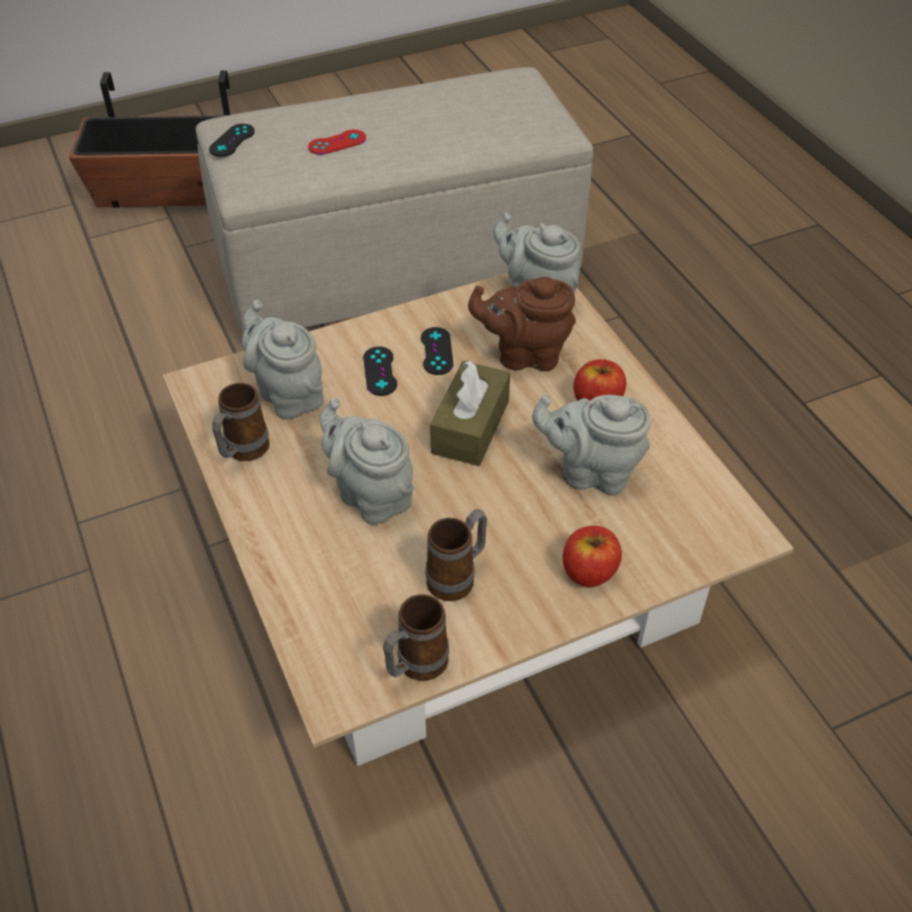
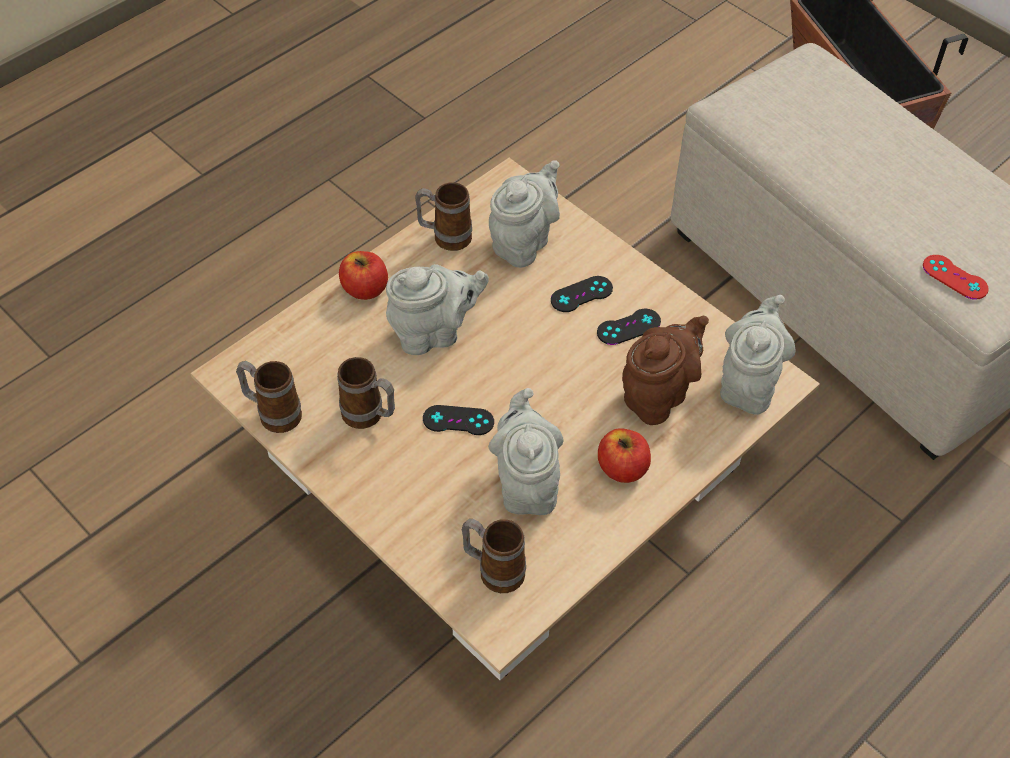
camera: 70 degrees right, 5 degrees up
black game controller [209,124,255,157] -> black game controller moved to [423,405,494,435]
red game controller [308,130,366,155] -> red game controller moved to [923,255,989,300]
grey teapot [319,398,414,525] -> grey teapot turned 45 degrees clockwise [386,264,489,355]
brown tissue box [430,360,510,466] -> none
brown teapot [468,277,576,371] -> brown teapot turned 60 degrees clockwise [622,316,709,425]
apple [563,526,622,587] -> apple moved to [339,251,388,300]
none -> mug [462,519,526,593]

